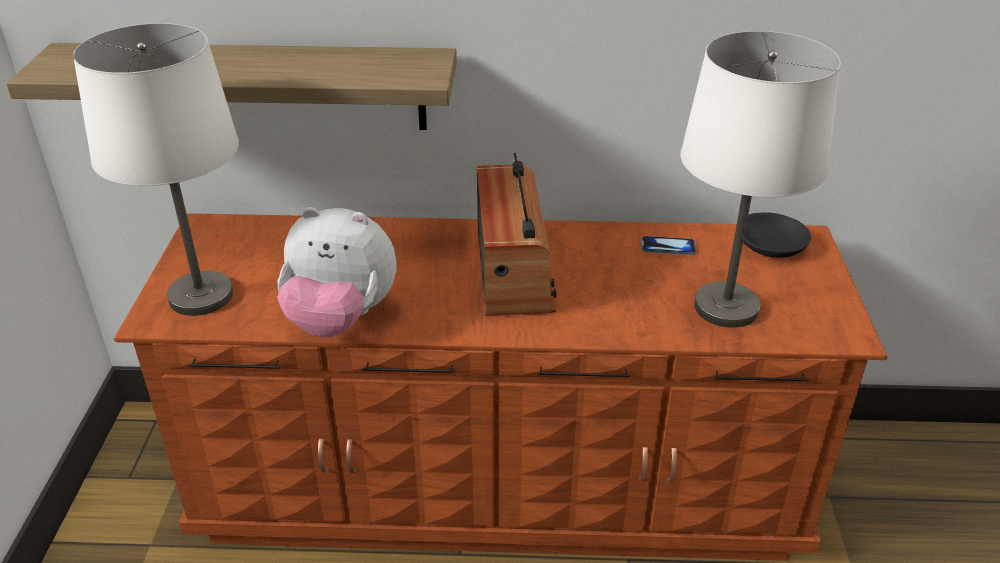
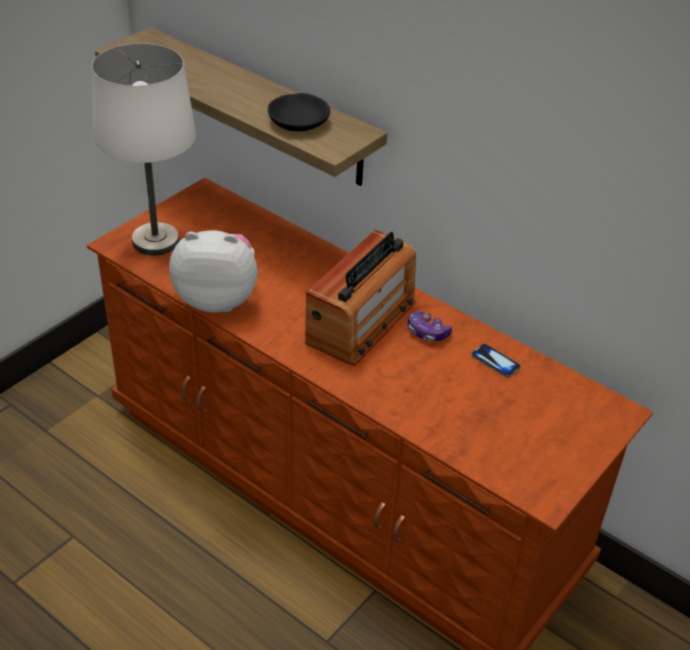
camera: 35 degrees right, 5 degrees up
plush toy [277,207,396,338] -> plush toy turned 135 degrees clockwise [169,230,257,313]
white table lamp [680,31,841,328] -> none
black bowl [743,212,811,258] -> black bowl moved to [268,93,330,131]
none -> game controller [408,311,452,341]

